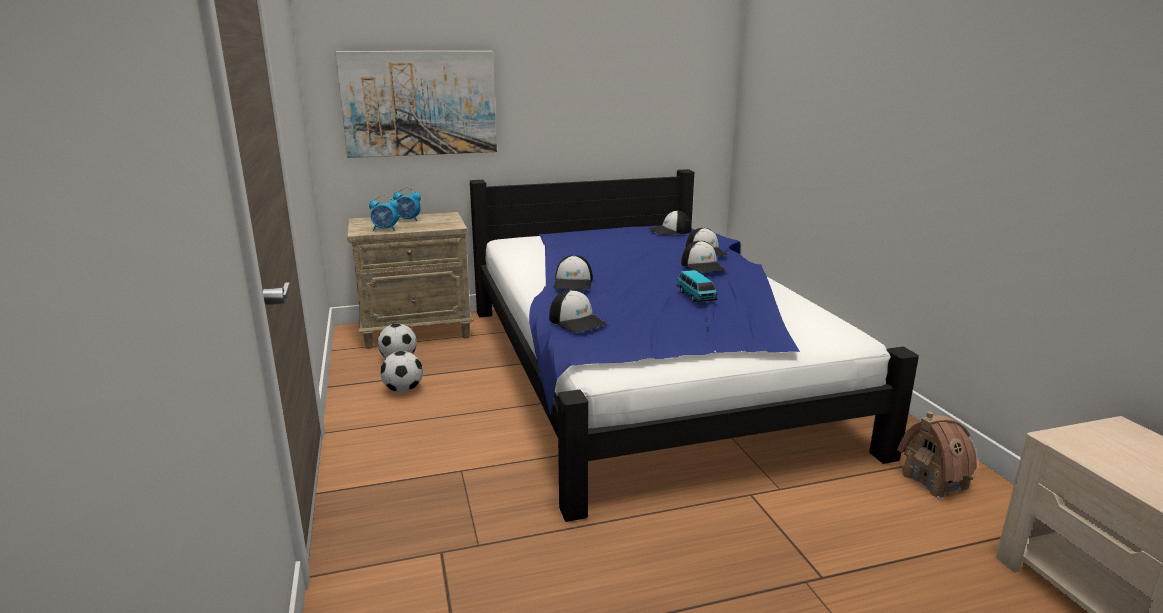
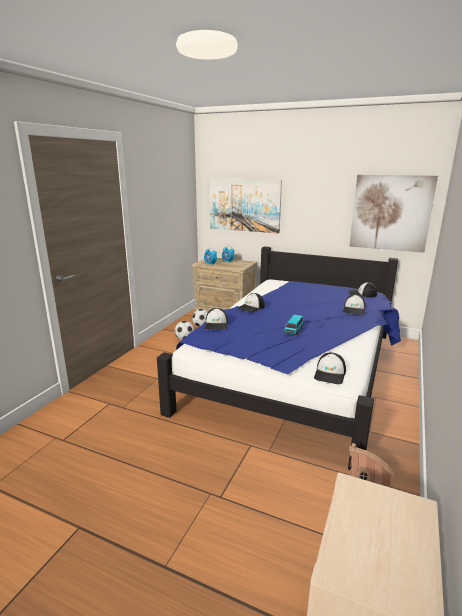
camera: 40 degrees right, 0 degrees up
cap [681,241,726,273] -> cap moved to [314,352,346,384]
none -> picture [350,175,438,253]

